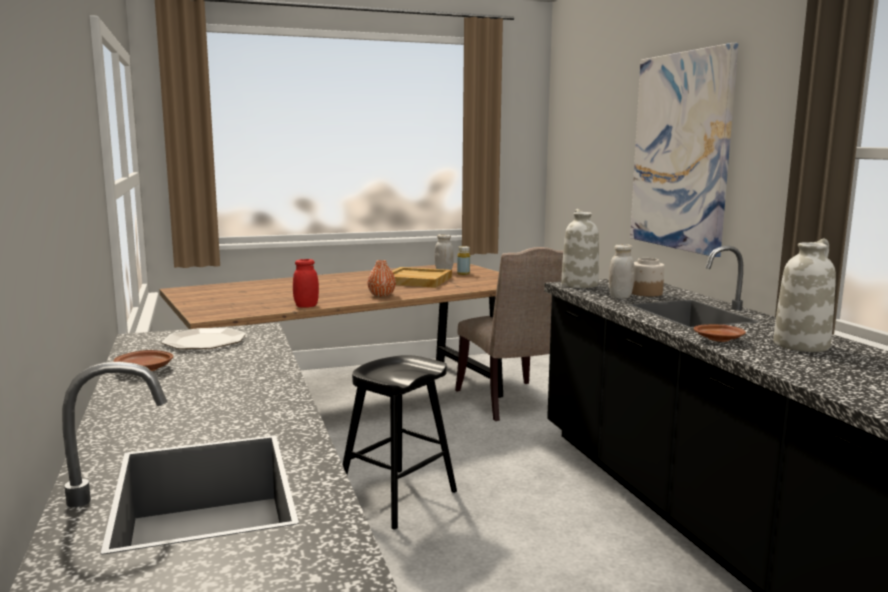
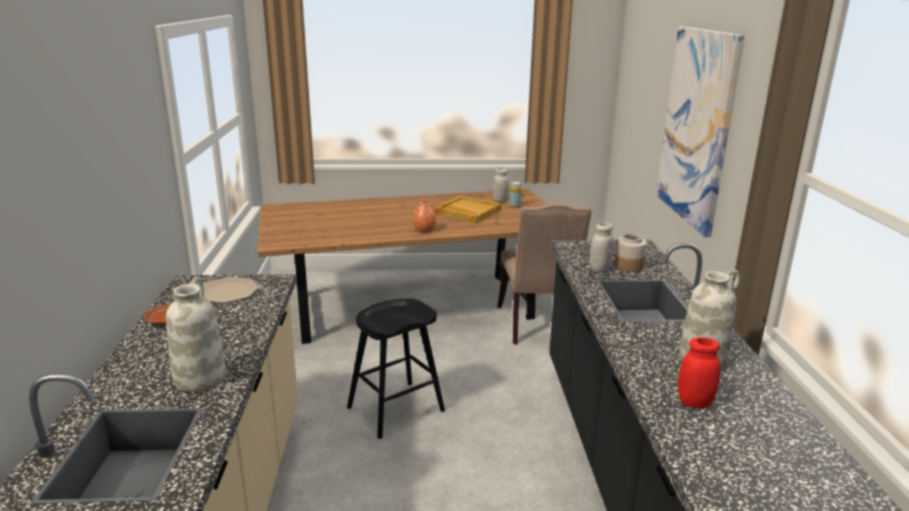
camera: 15 degrees right, 10 degrees up
red jar [293,259,319,307] -> red jar moved to [678,337,721,409]
white vase [561,209,599,288] -> white vase moved to [166,277,226,392]
brown plate [694,324,746,342] -> none

